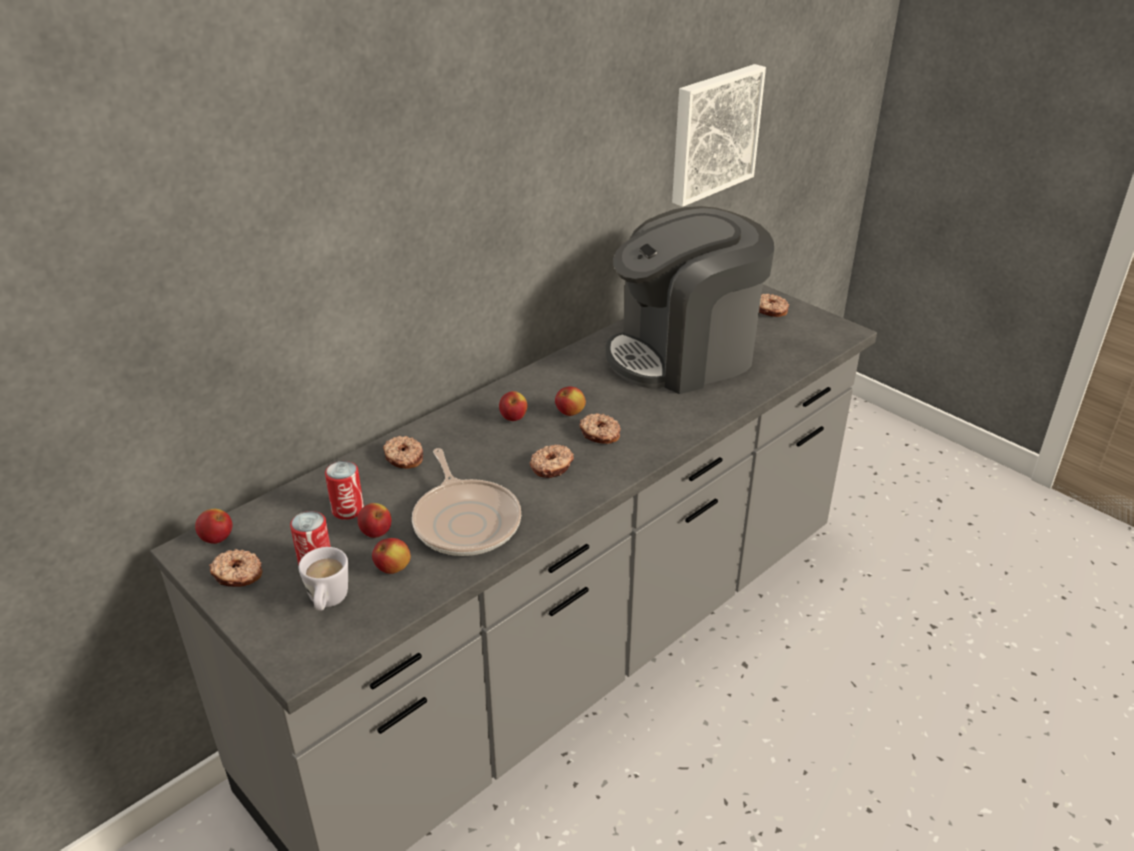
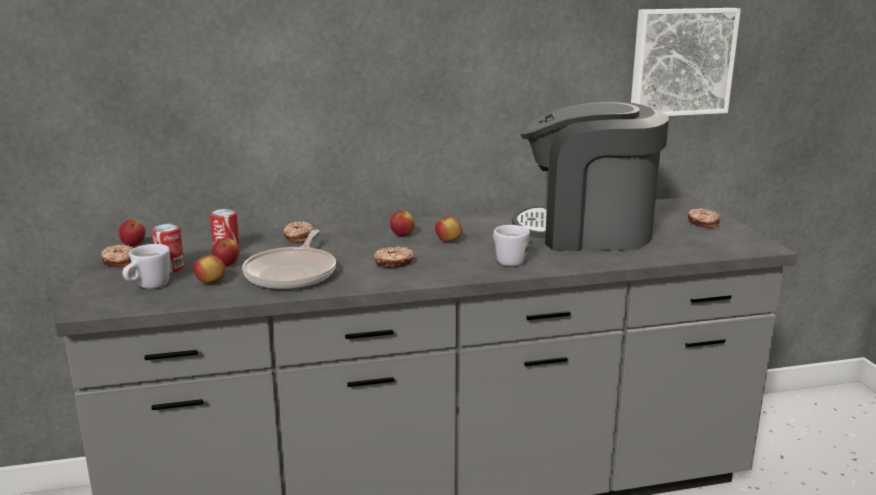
camera: 30 degrees right, 15 degrees down
donut [579,413,621,444] -> none
none -> white mug [493,225,530,266]

